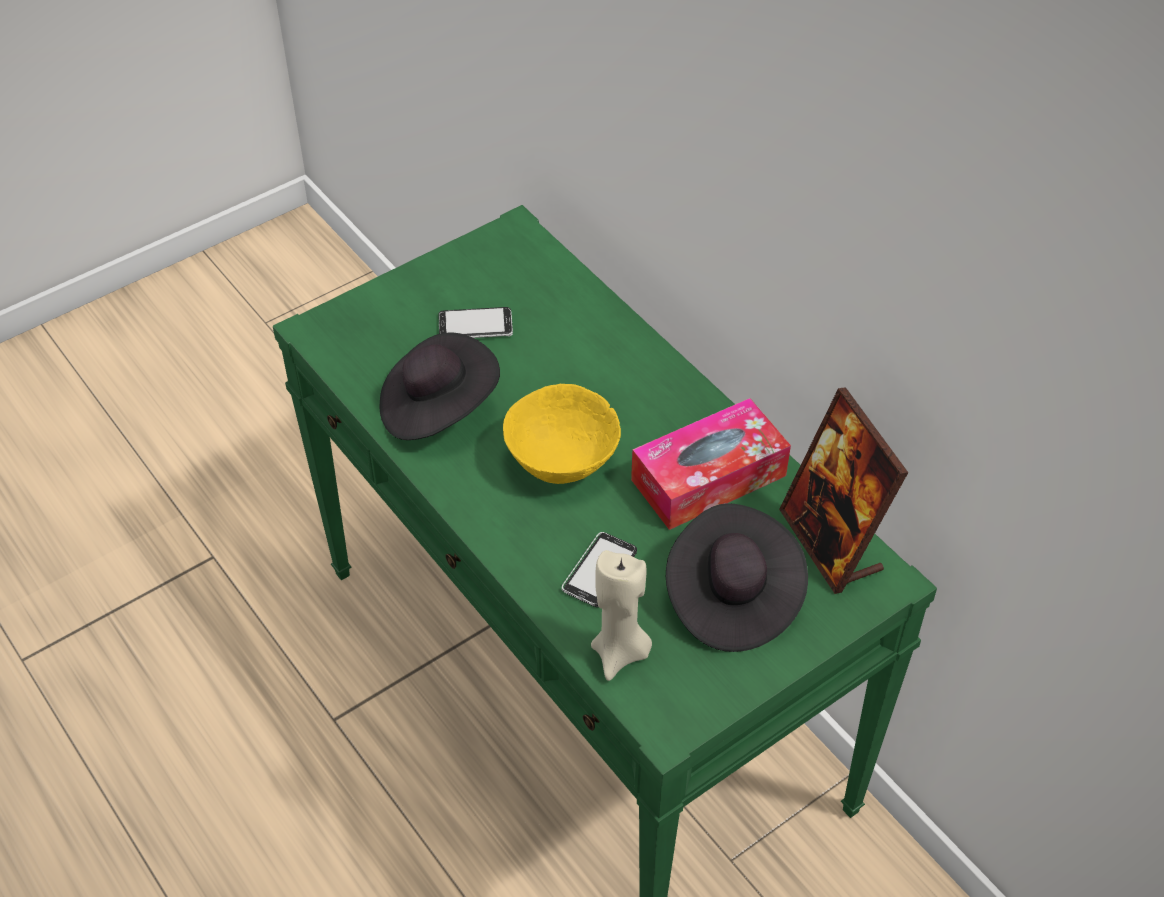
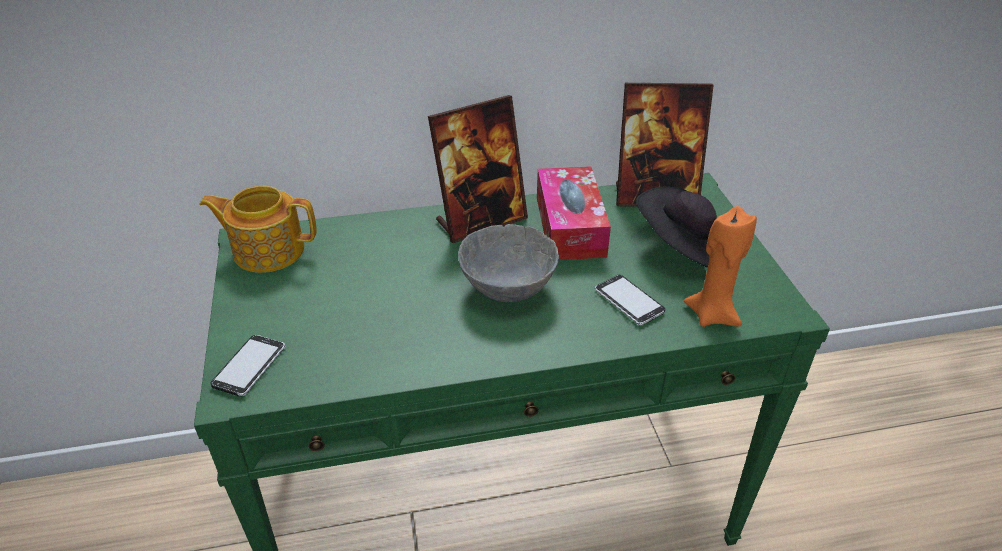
camera: 65 degrees left, 10 degrees down
black hat [380,333,500,440] -> none
phone [439,307,513,338] -> phone moved to [210,335,285,396]
yellow bowl [503,384,621,484] -> grey bowl [458,224,559,302]
beige candle [591,550,652,681] -> orange candle [684,206,757,327]
none -> teapot [199,186,317,273]
none -> picture frame [428,95,528,243]

